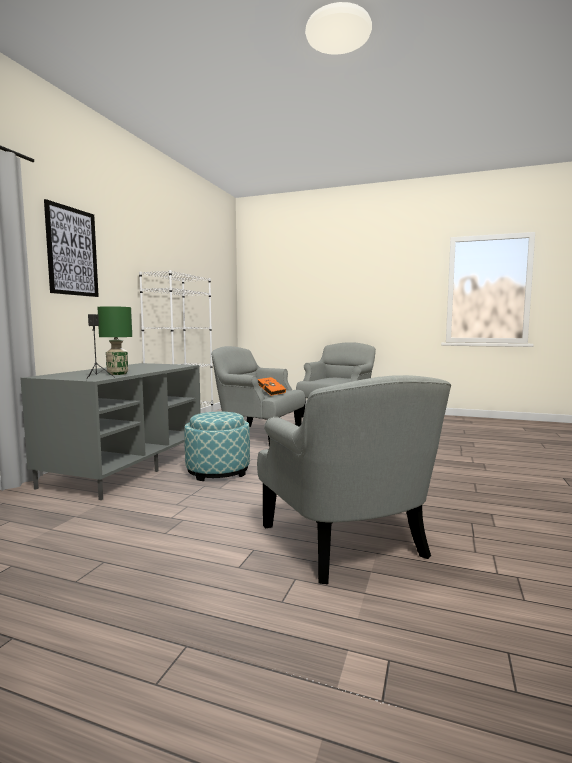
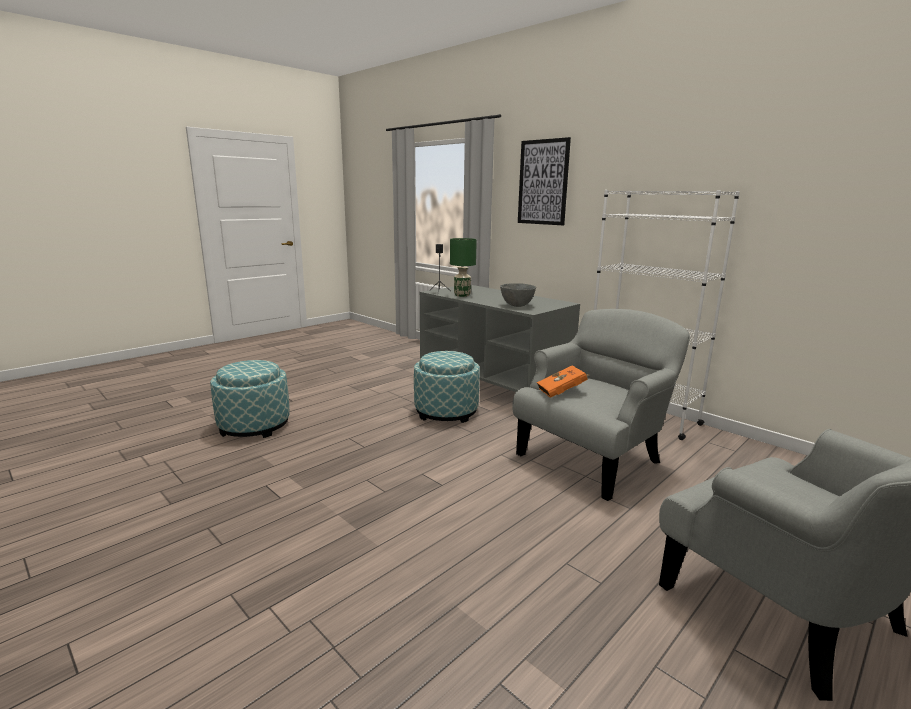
camera: 115 degrees right, 10 degrees up
grey armchair [257,375,451,584] -> ottoman [210,360,290,438]
none -> grey bowl [500,283,536,307]

